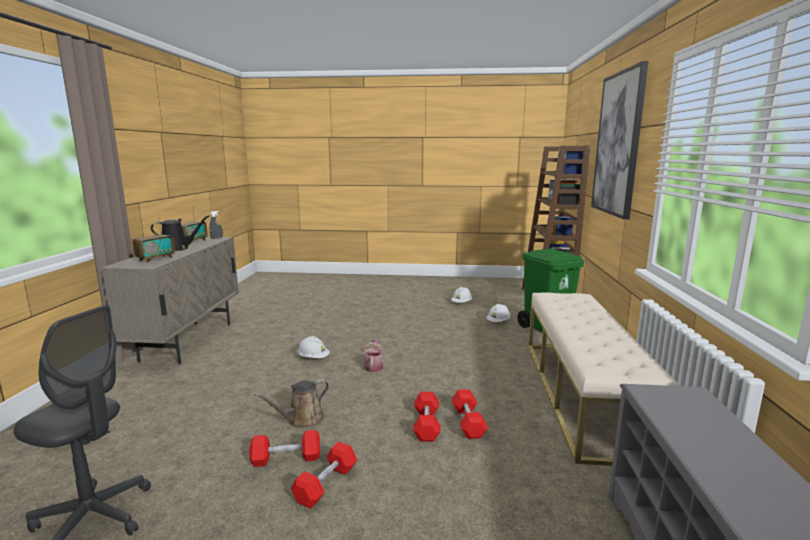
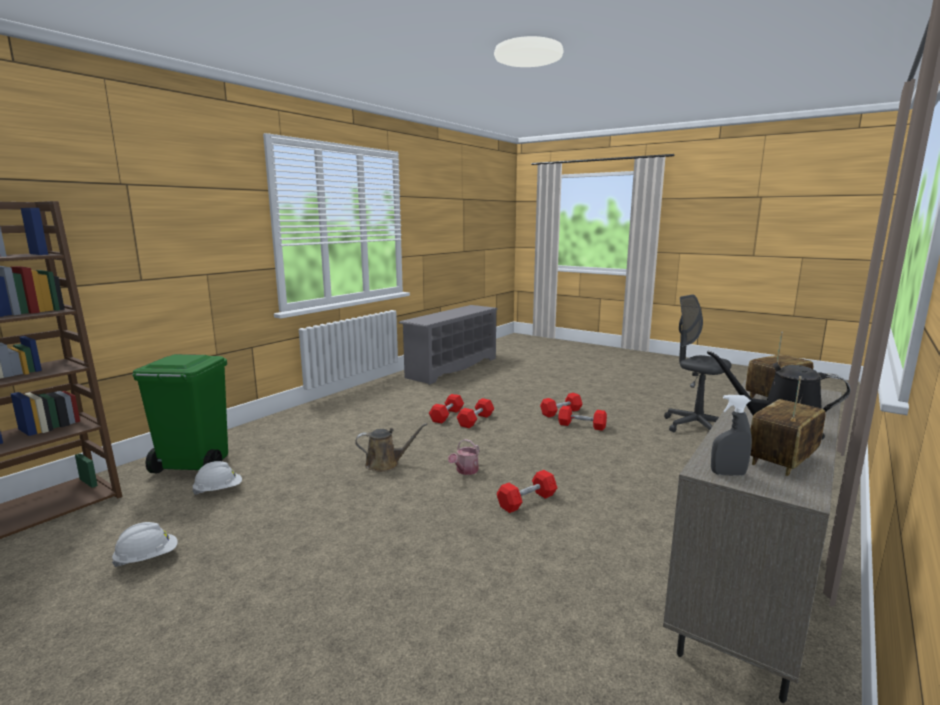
camera: 150 degrees left, 0 degrees up
brown watering can [255,379,329,428] -> brown watering can moved to [355,423,428,472]
white hard hat [297,336,330,358] -> red dumbbell [497,470,557,513]
beige bench [528,293,680,466] -> none
picture [591,61,648,220] -> none

